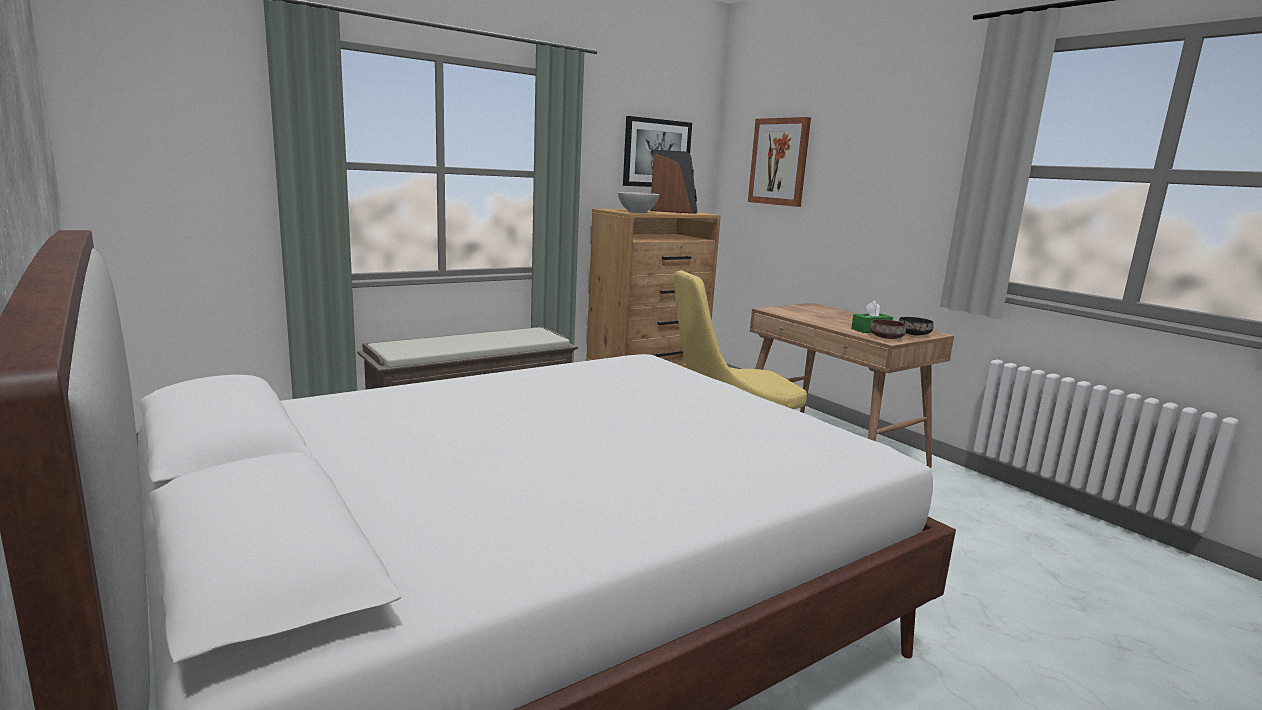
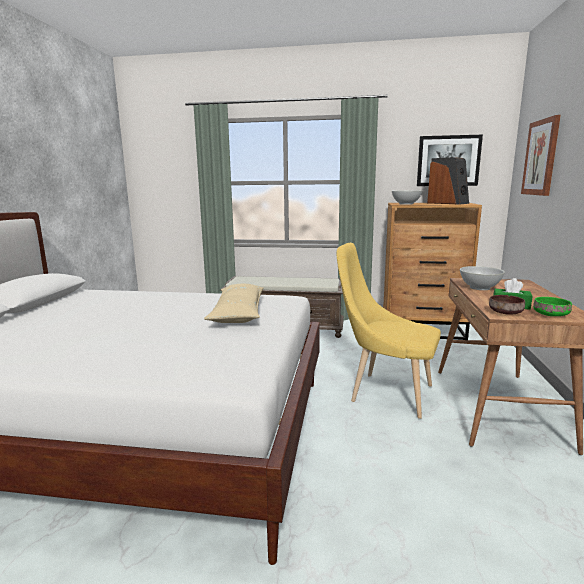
camera: 45 degrees right, 0 degrees up
black bowl [899,317,934,335] -> green bowl [533,297,572,316]
none -> beige pillow [204,284,264,323]
none -> white bowl [460,266,505,290]

